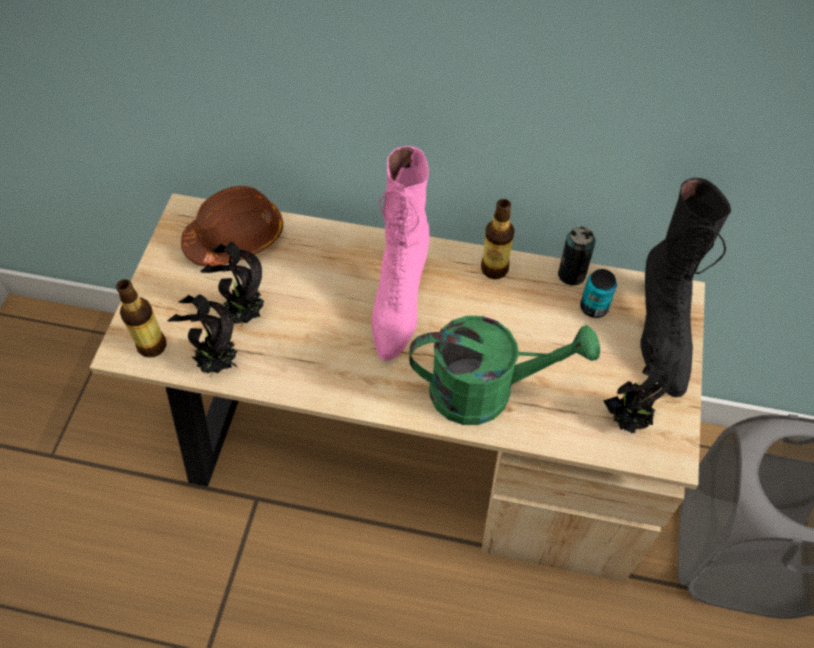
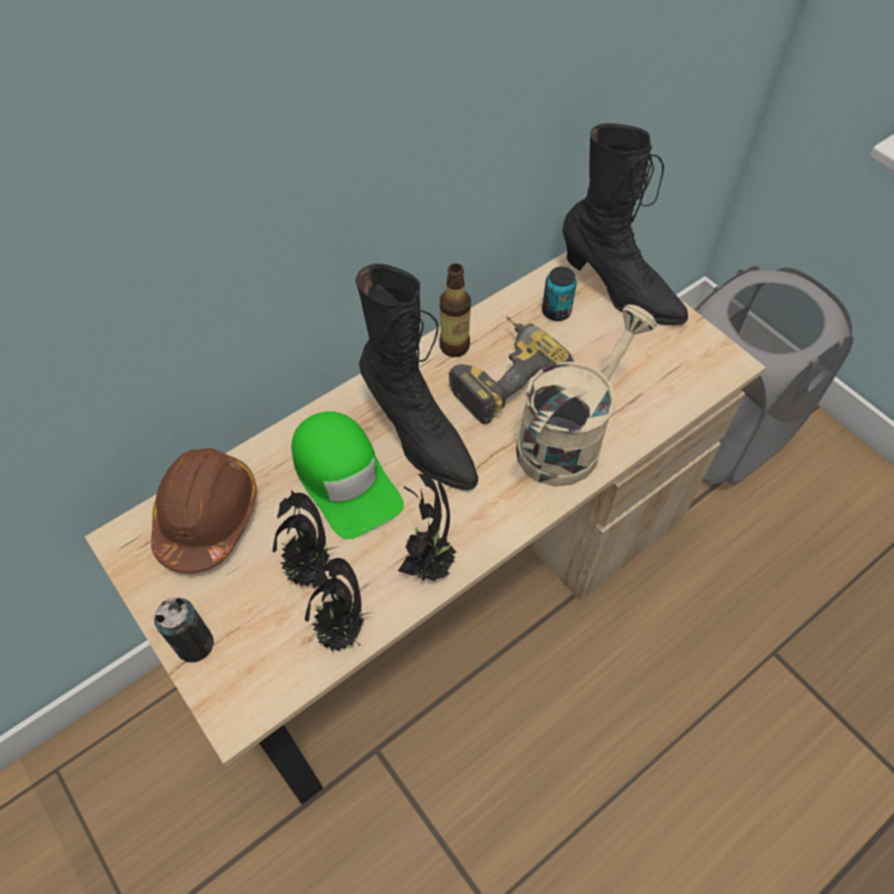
camera: 50 degrees left, 0 degrees up
bottle [116,279,167,358] -> none
pink boot [372,146,430,360] -> black boot [355,264,478,490]
green watering can [409,316,600,425] -> beige watering can [516,304,657,487]
can [558,226,595,286] -> can moved to [154,598,214,662]
potted plant [603,338,680,434] -> potted plant moved to [398,474,456,581]
none -> green cap [291,411,404,539]
none -> power drill [449,316,574,424]

